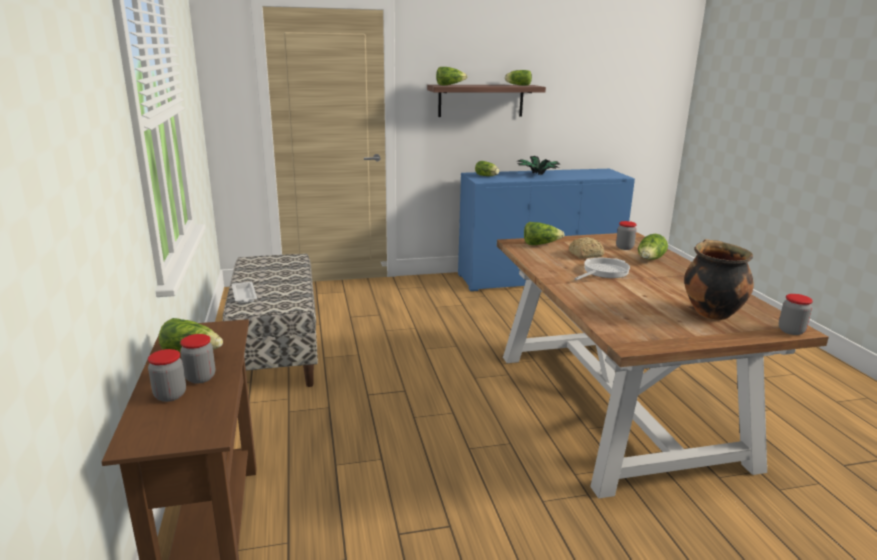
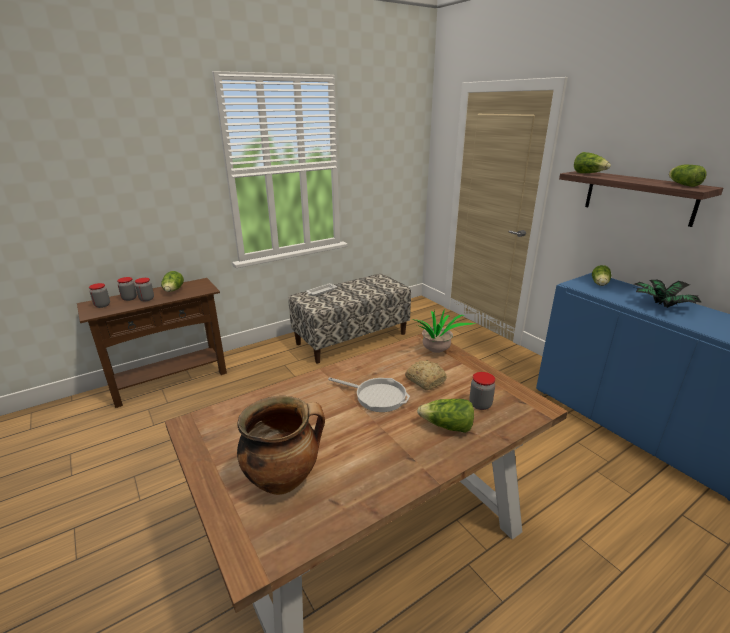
camera: 70 degrees right, 5 degrees up
lettuce [524,222,565,245] -> potted plant [412,309,475,353]
jar [779,294,813,335] -> jar moved to [89,283,110,308]

